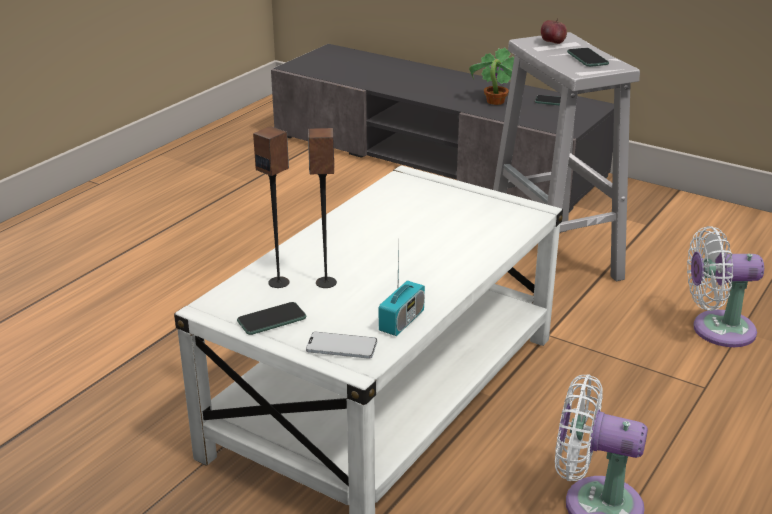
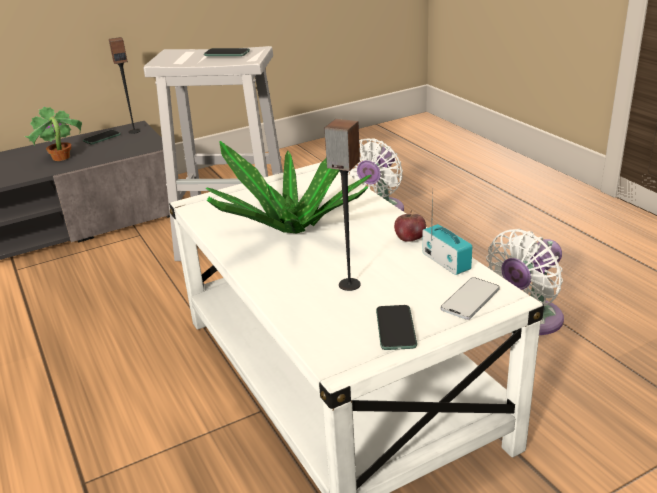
camera: 60 degrees left, 0 degrees up
speaker [253,126,289,288] -> speaker moved to [109,37,140,134]
apple [541,18,567,44] -> apple moved to [394,210,426,242]
none -> potted plant [206,141,372,234]

